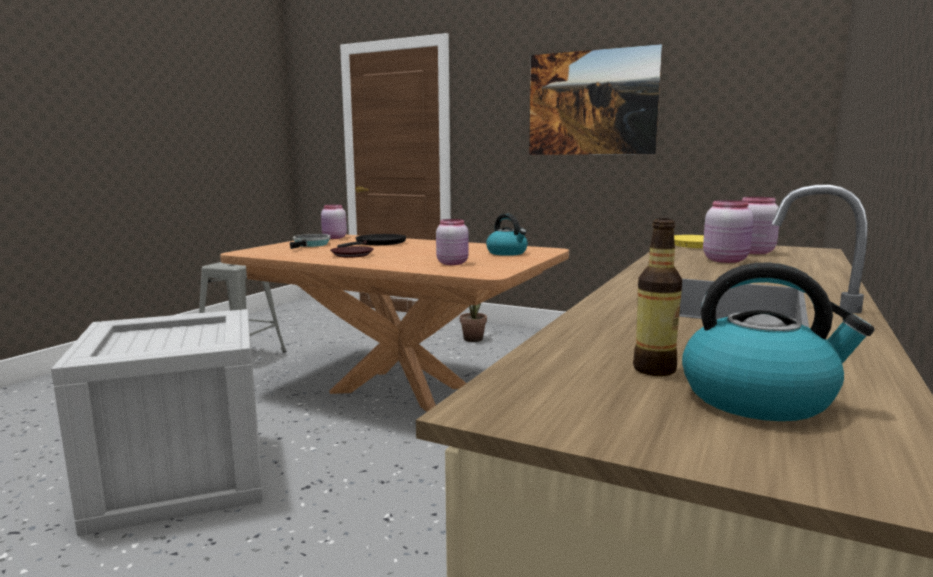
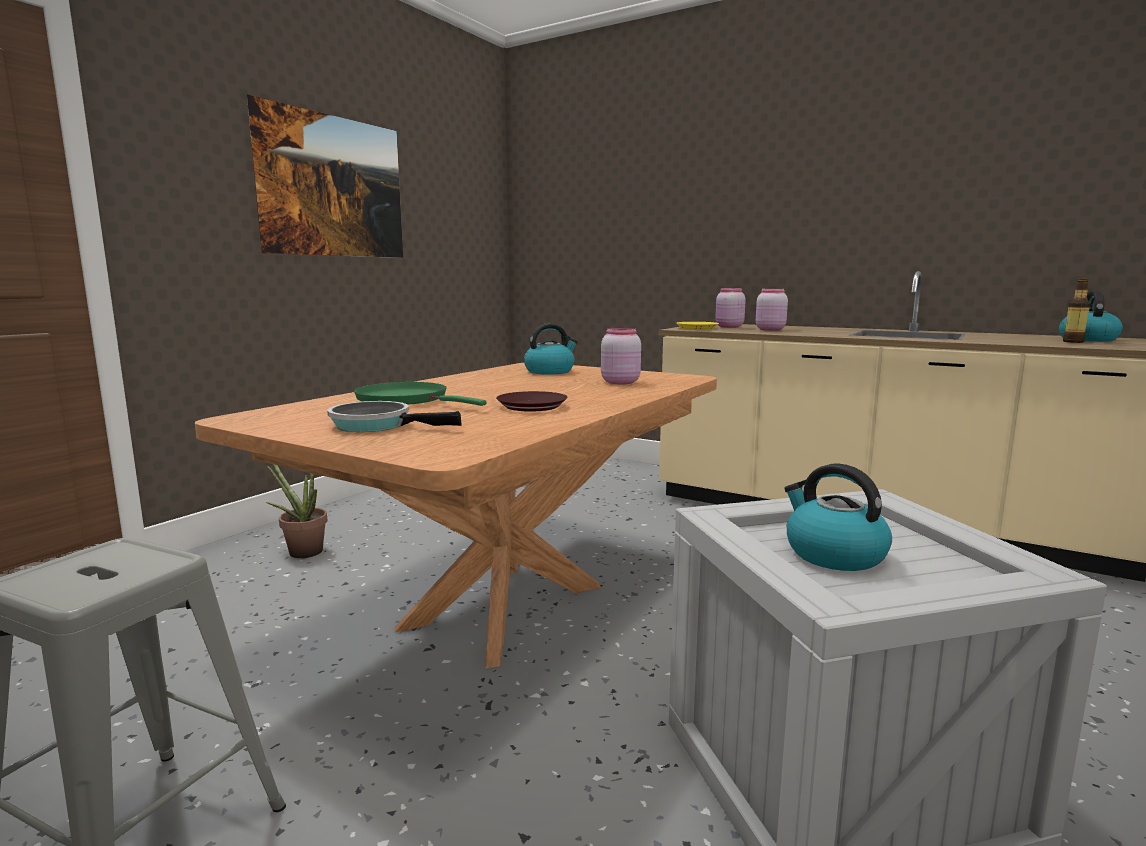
camera: 85 degrees left, 0 degrees up
pink jar [321,204,347,239] -> none
black frying pan [337,234,406,247] -> green frying pan [354,382,487,406]
none -> kettle [784,464,892,571]

